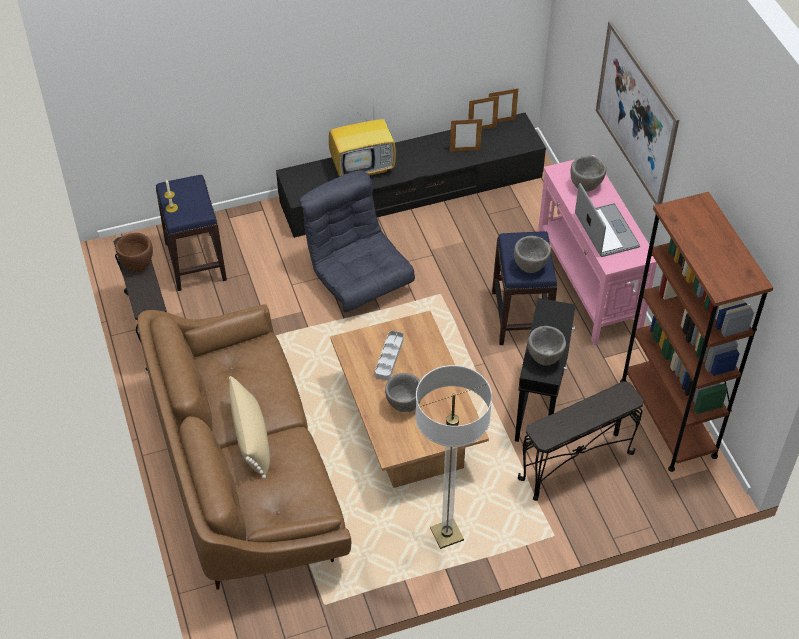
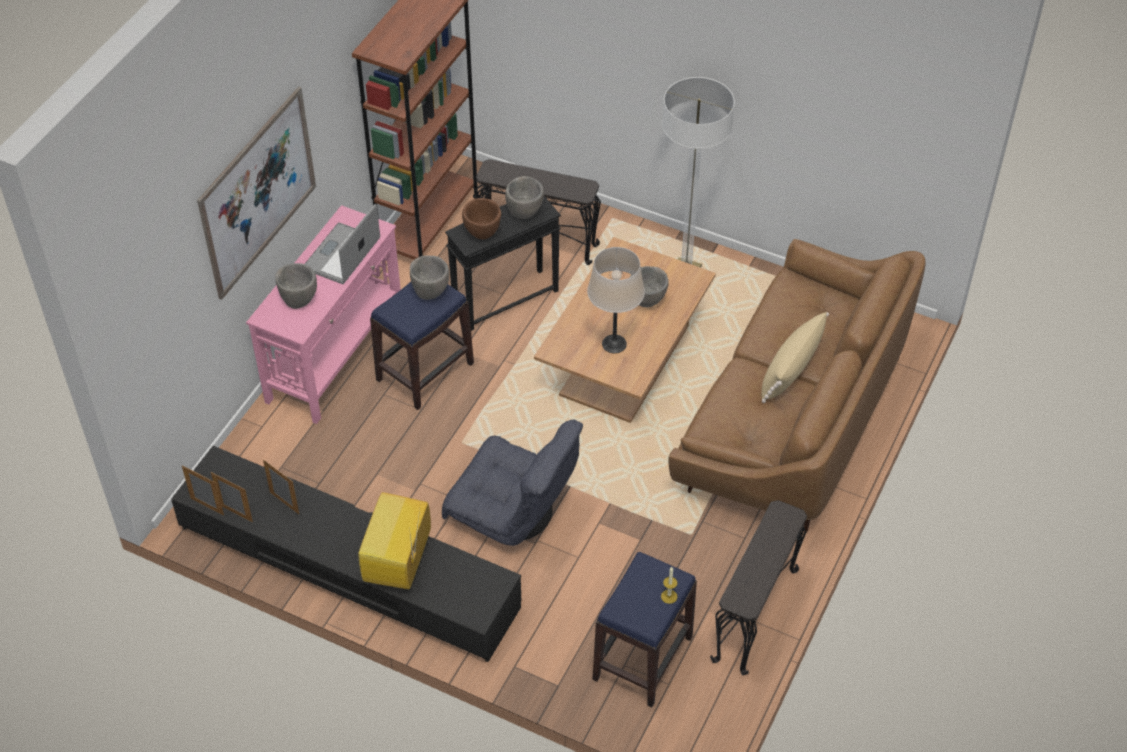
camera: 135 degrees left, 0 degrees up
brown bowl [115,233,153,272] -> brown bowl moved to [462,198,501,239]
grey armchair [299,170,415,312] -> grey armchair turned 75 degrees counterclockwise [442,420,583,546]
television [329,108,396,177] -> television turned 105 degrees counterclockwise [358,492,431,590]
grey tray [375,331,404,380] -> beige table lamp [587,247,645,353]

